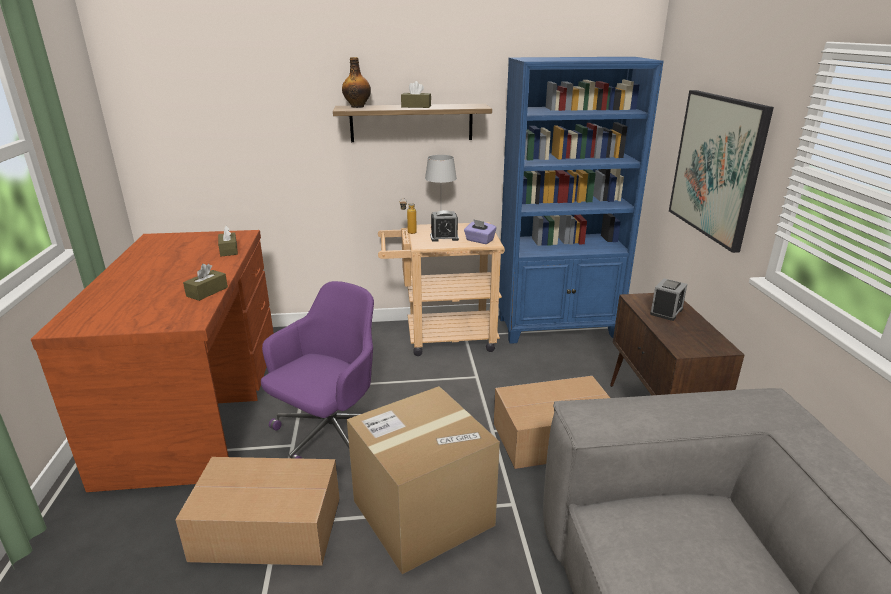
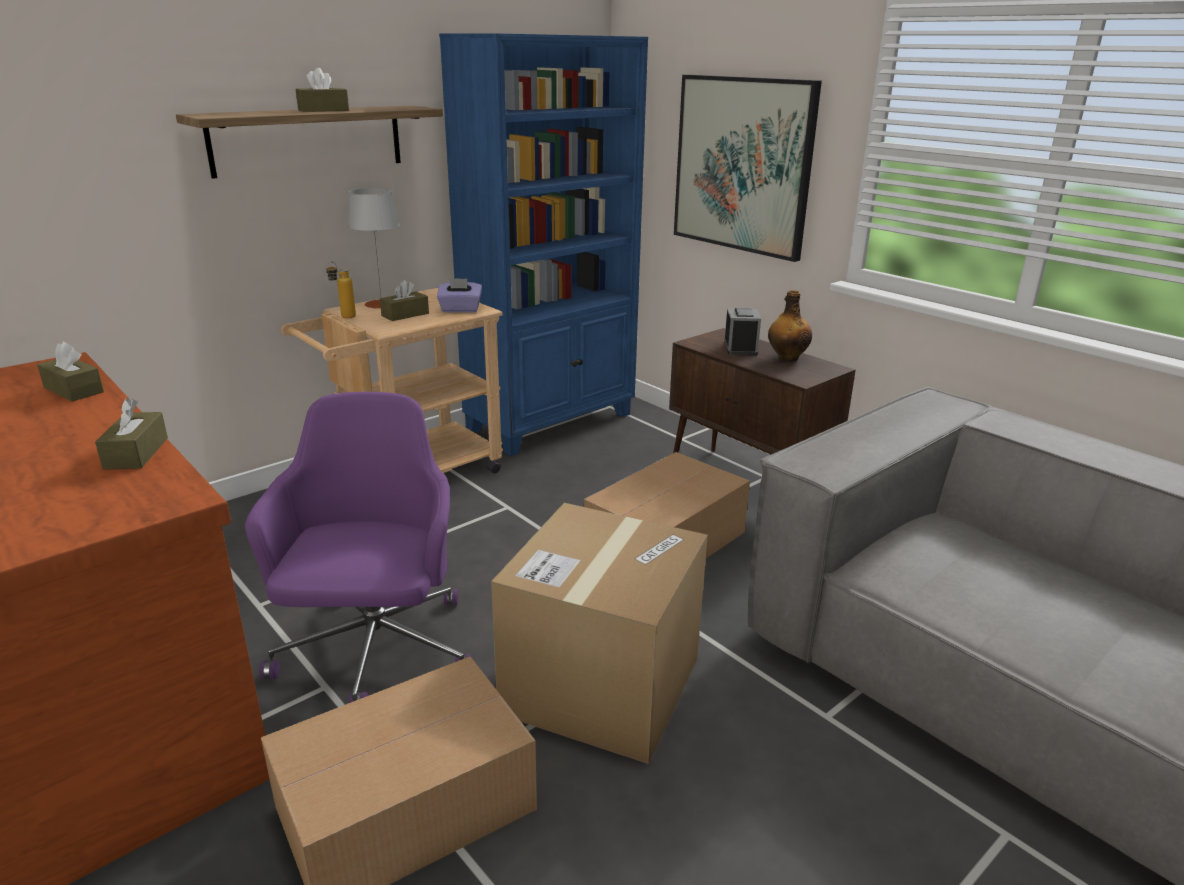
camera: 35 degrees left, 0 degrees up
bottle [342,57,371,108] -> bottle moved to [768,290,812,362]
alarm clock [430,210,459,242] -> brown tissue box [380,280,429,321]

